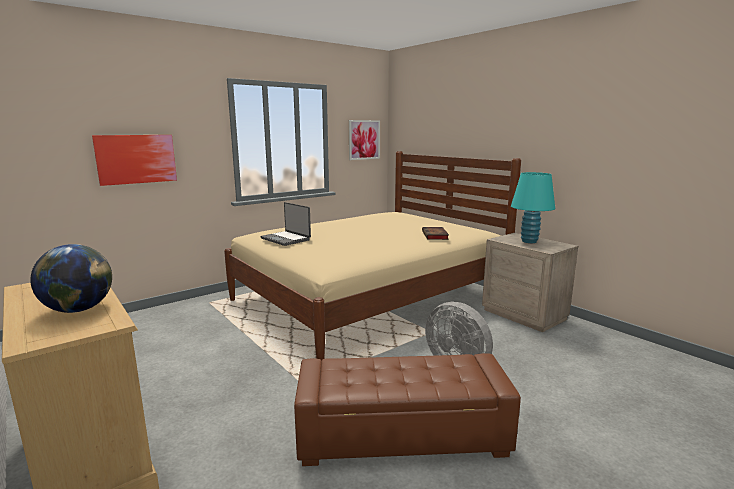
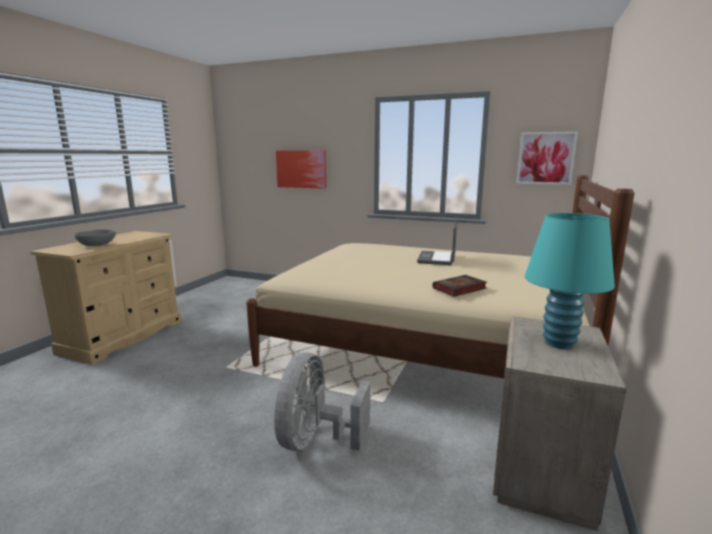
camera: 60 degrees right, 0 degrees up
globe [30,244,112,313] -> grey bowl [74,230,116,246]
laptop [260,202,311,246] -> laptop moved to [417,221,457,265]
brown ottoman [294,353,521,466] -> none

